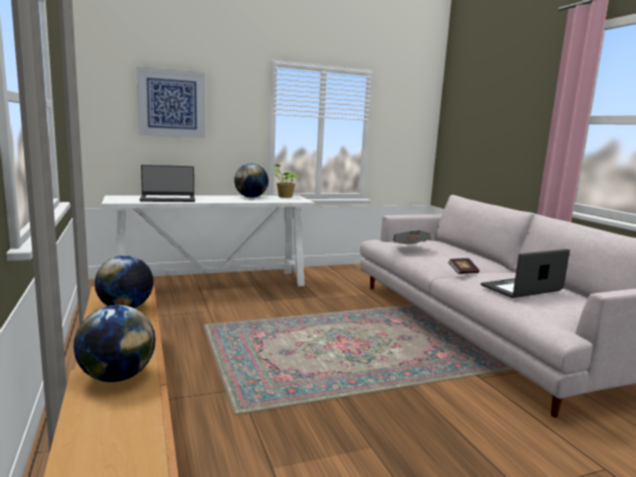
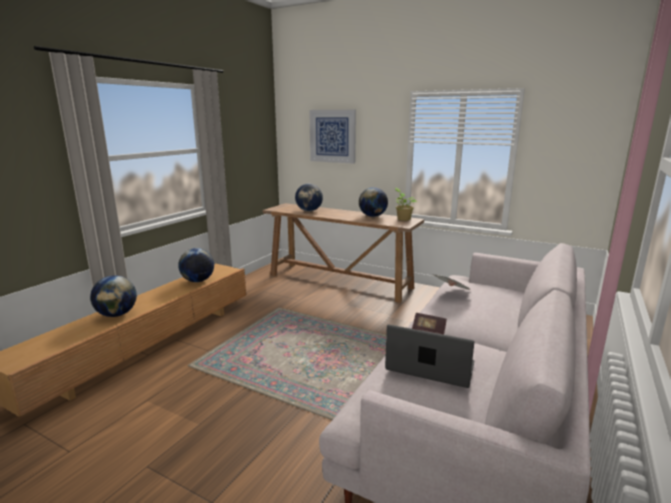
camera: 50 degrees right, 5 degrees up
white console table [102,195,315,286] -> brown console table [263,203,424,303]
laptop [140,165,195,202] -> globe [295,183,323,211]

